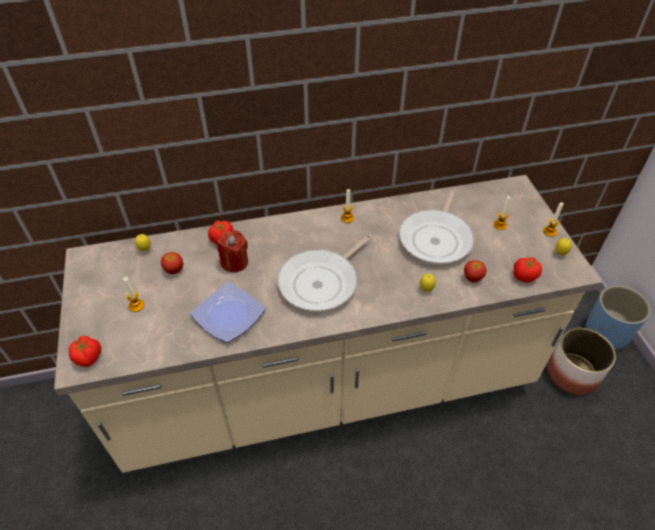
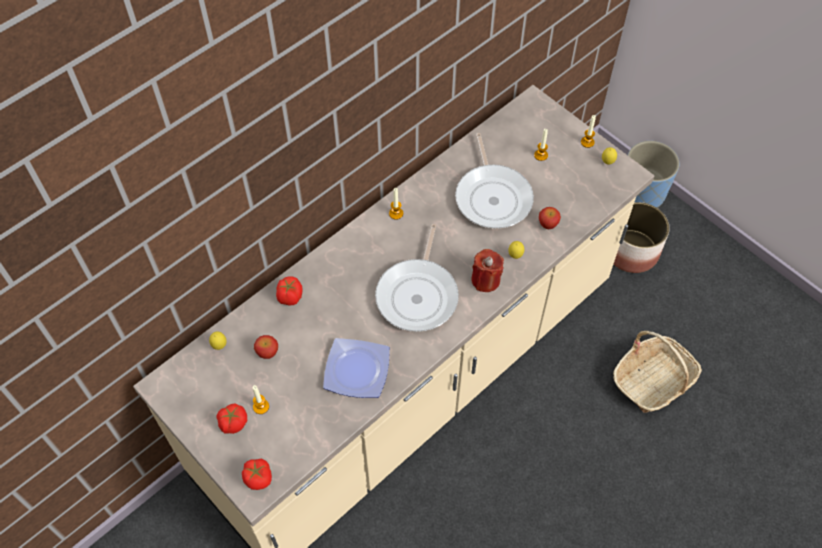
camera: 30 degrees left, 10 degrees up
red candle [217,230,248,272] -> red candle moved to [471,249,504,292]
tomato [514,257,542,282] -> tomato moved to [216,403,247,434]
none -> basket [613,331,702,413]

